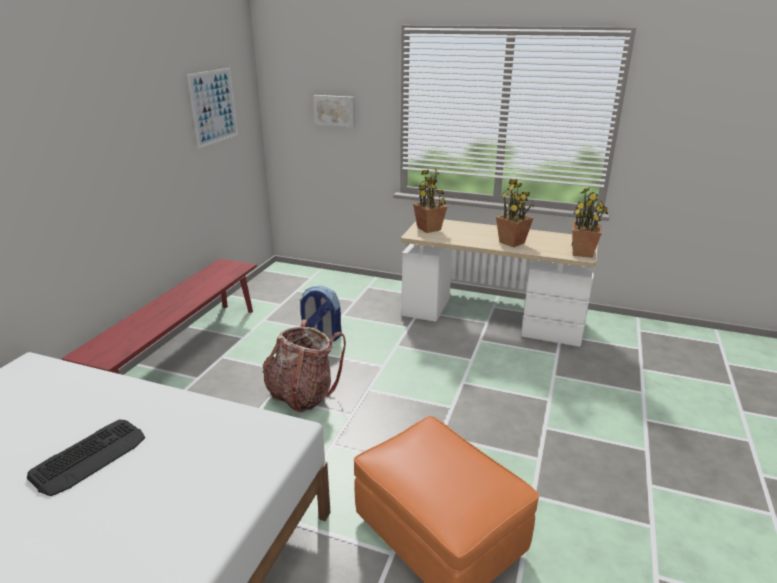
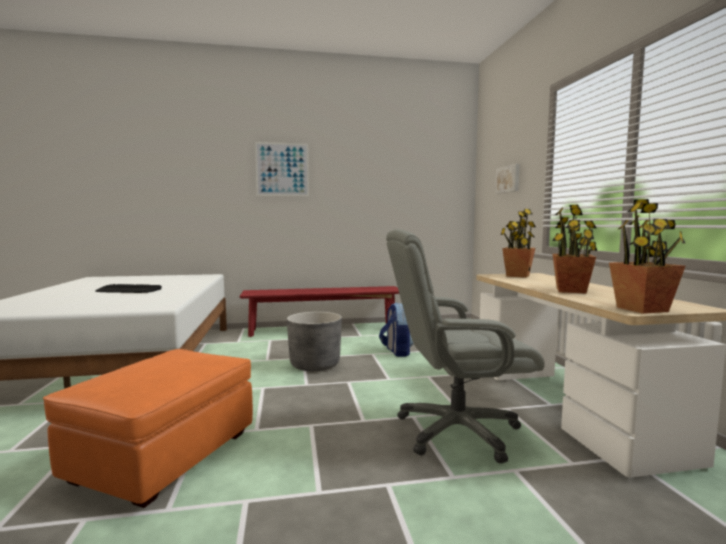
camera: 60 degrees right, 20 degrees down
picture [187,68,238,148] -> picture moved to [255,142,309,196]
backpack [263,319,346,413] -> grey planter [287,312,342,371]
none -> grey office chair [386,229,545,463]

